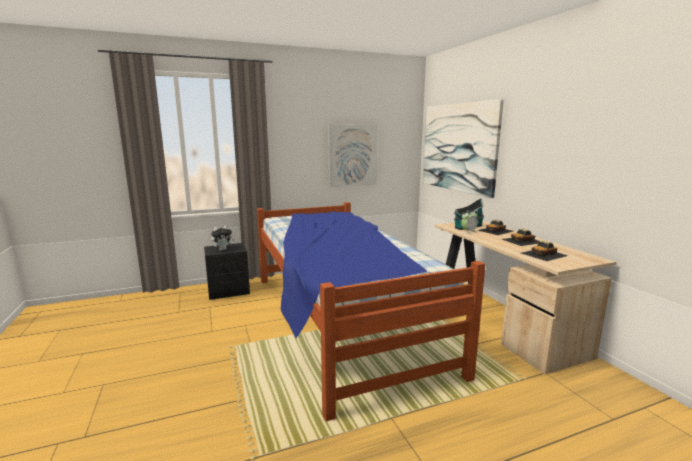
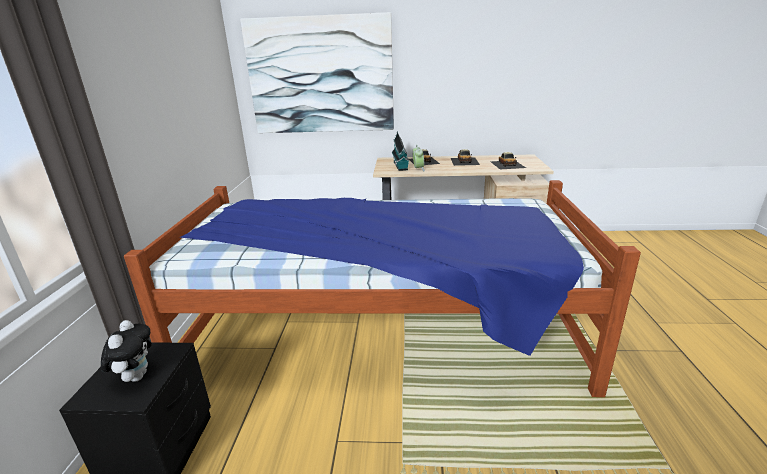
camera: 65 degrees left, 10 degrees up
picture [328,125,378,187] -> none

